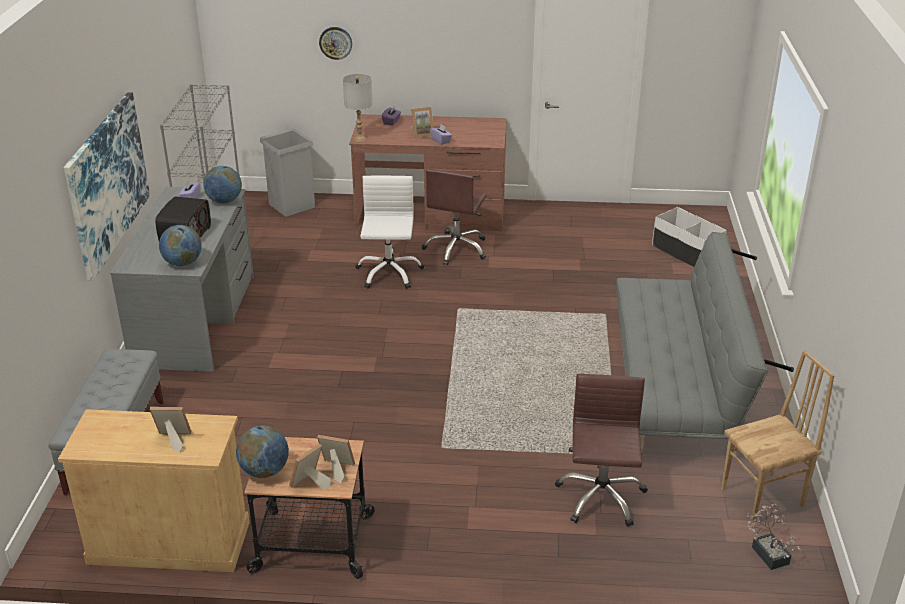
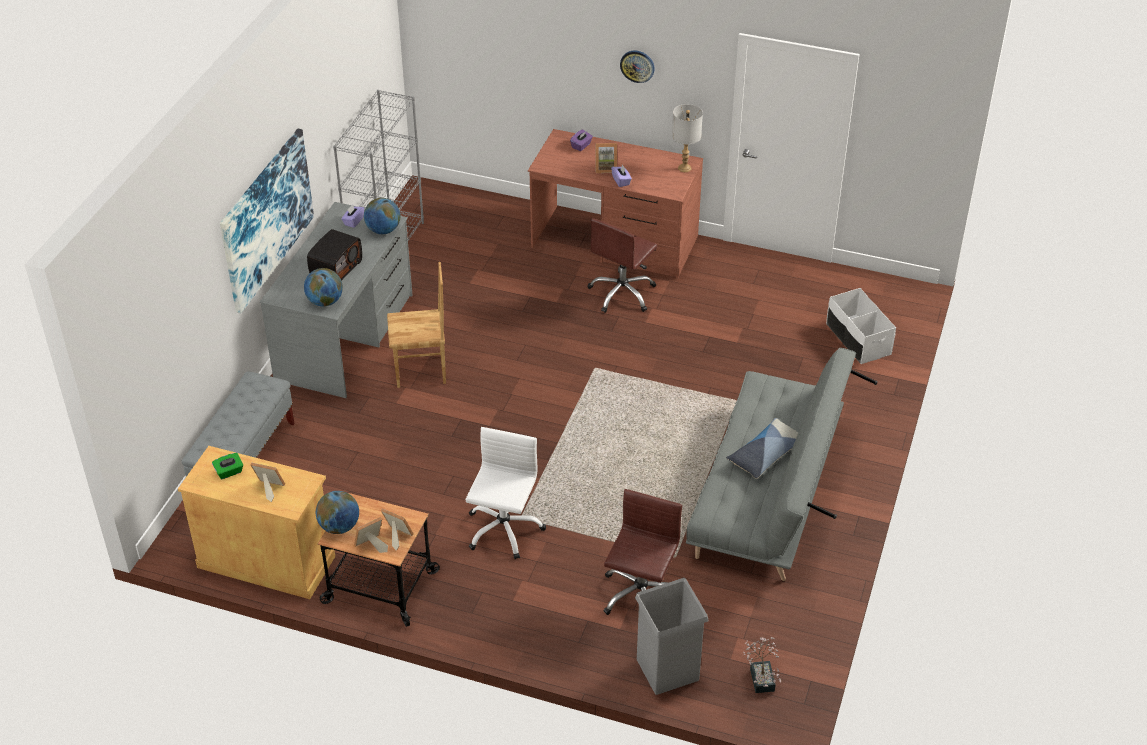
camera: 15 degrees right, 10 degrees up
grey trash can [260,128,315,217] -> grey trash can moved to [635,578,709,695]
wall clock [319,27,352,60] -> wall clock moved to [620,51,655,83]
grey table lamp [343,73,373,142] -> grey table lamp moved to [672,104,703,172]
white office chair [355,176,424,289] -> white office chair moved to [465,427,546,559]
brown chair [721,350,835,523] -> brown chair moved to [387,262,446,388]
none -> green tissue box [212,453,243,479]
none -> pillow [726,418,799,479]

